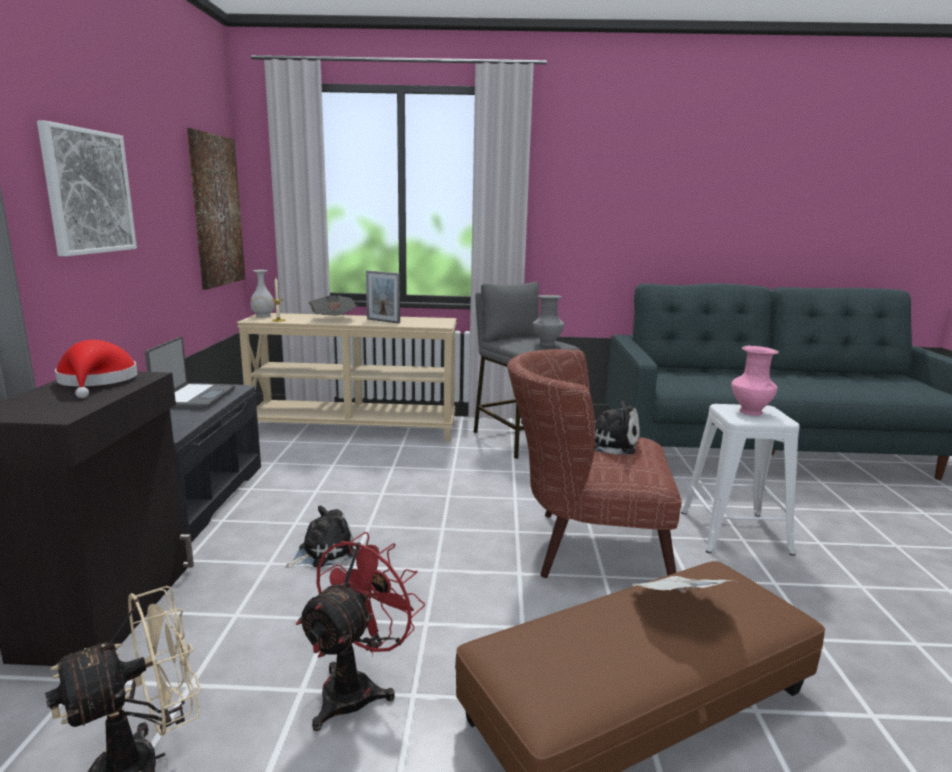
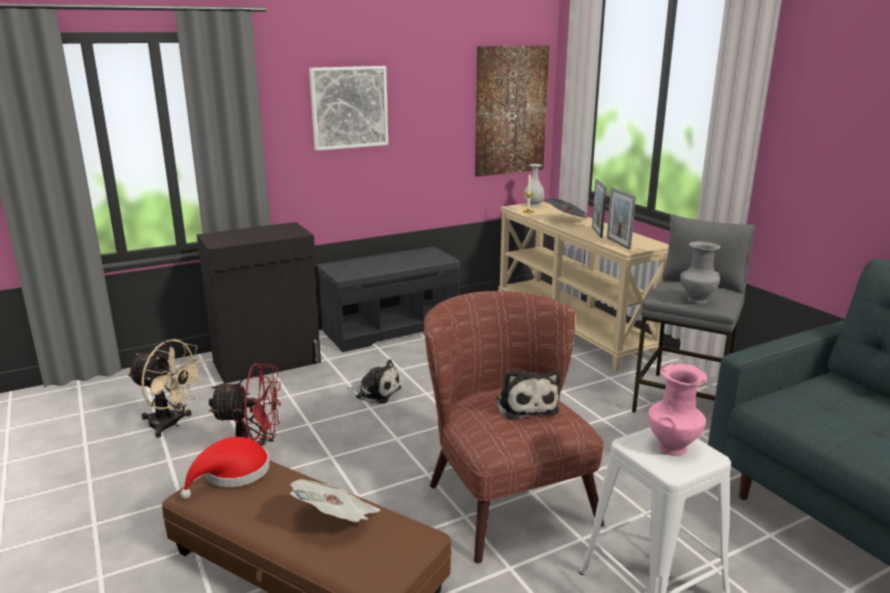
camera: 60 degrees right, 5 degrees up
red hat [55,340,138,398] -> red hat moved to [181,437,270,499]
laptop [145,337,235,409] -> none
none -> picture frame [607,188,636,249]

